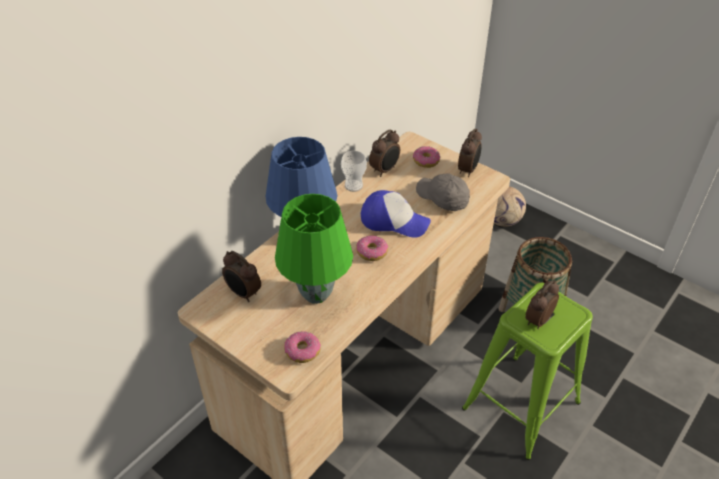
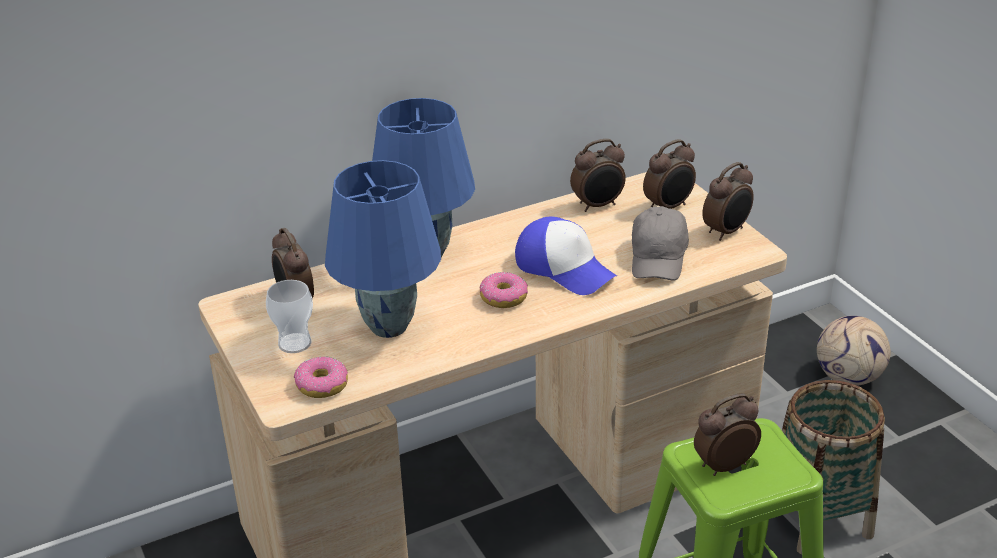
camera: 25 degrees right, 10 degrees down
green table lamp [275,194,353,304] -> blue table lamp [325,160,441,338]
cup [341,151,367,192] -> cup moved to [266,280,313,353]
donut [413,146,440,168] -> alarm clock [643,139,696,209]
grey cap [416,173,470,211] -> grey cap turned 150 degrees counterclockwise [632,206,689,281]

